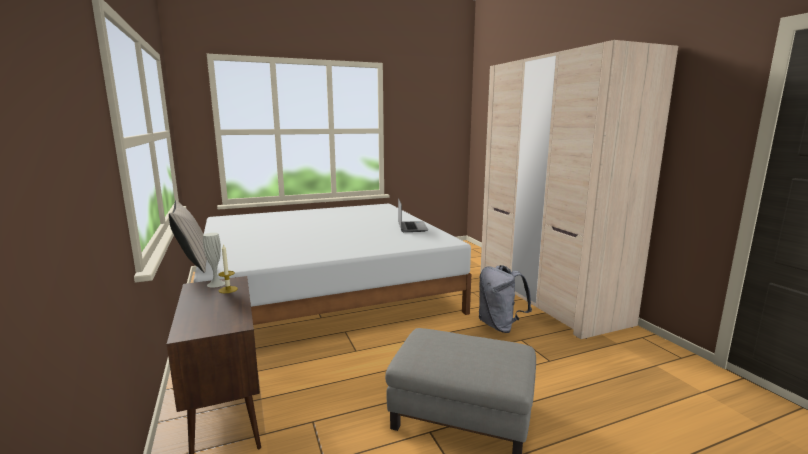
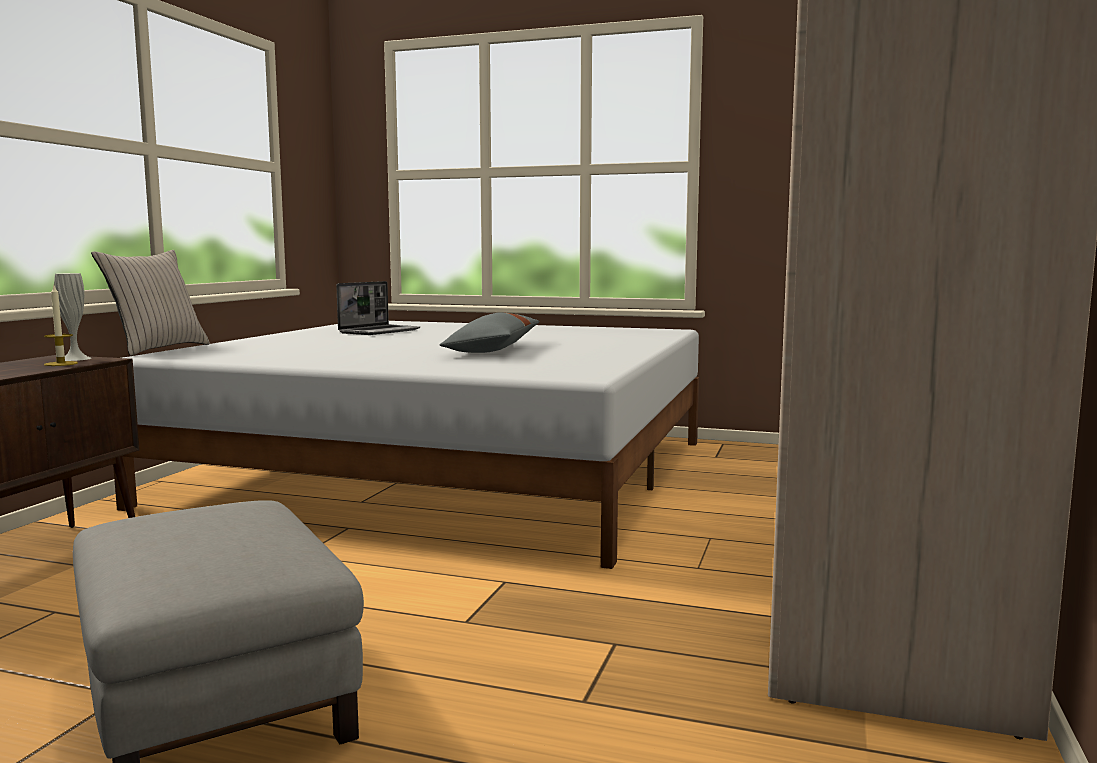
camera: 40 degrees right, 5 degrees down
laptop [398,199,428,232] -> laptop moved to [336,281,420,335]
grey backpack [479,265,532,333] -> none
none -> grey pillow [440,312,540,353]

